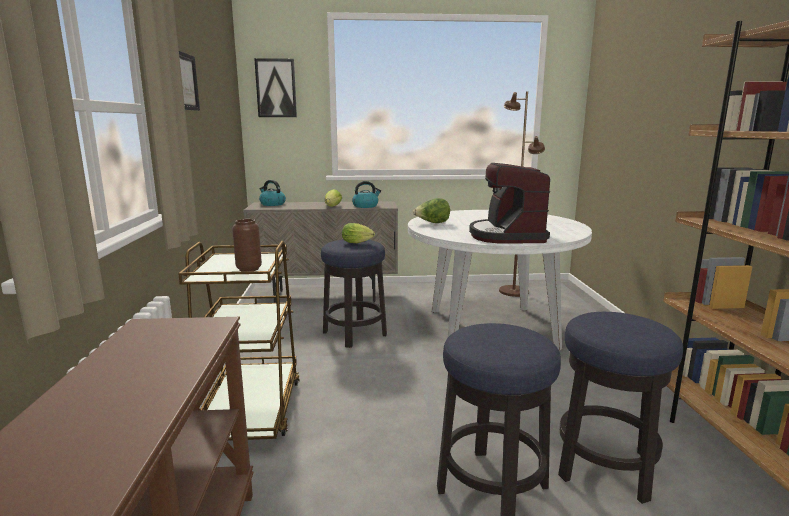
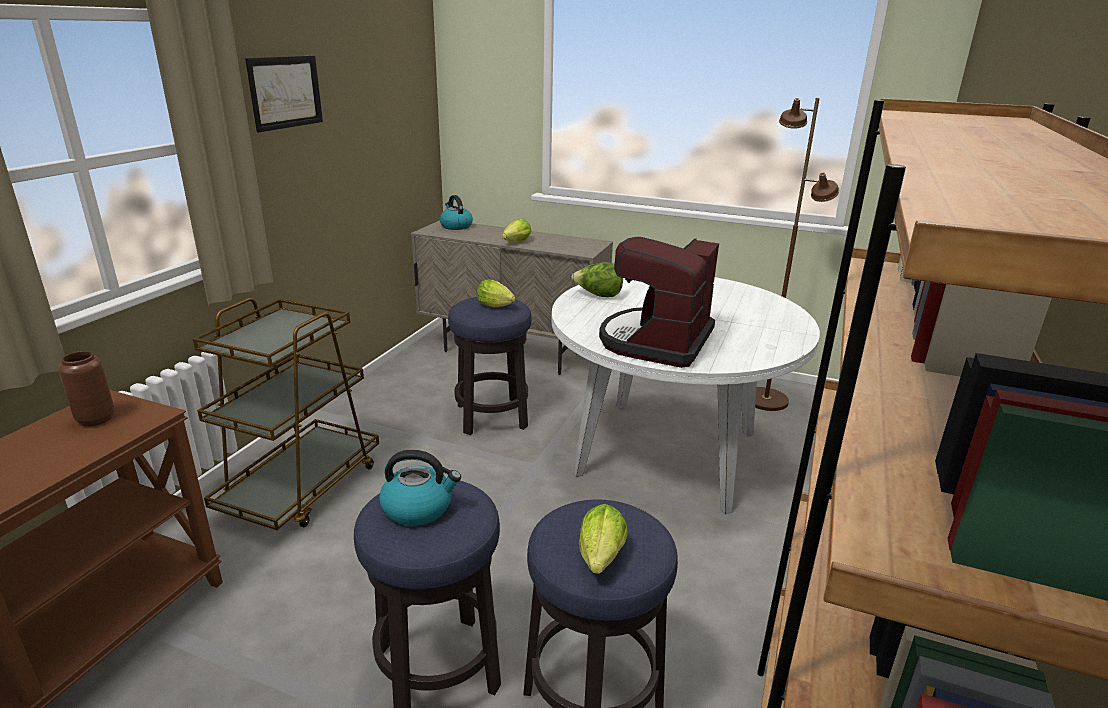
camera: 25 degrees right, 10 degrees up
brown vase [232,219,262,271] -> brown vase moved to [58,351,115,426]
picture [254,58,297,117] -> none
kettle [352,181,381,208] -> kettle moved to [379,450,461,526]
none -> lettuce [579,504,628,574]

